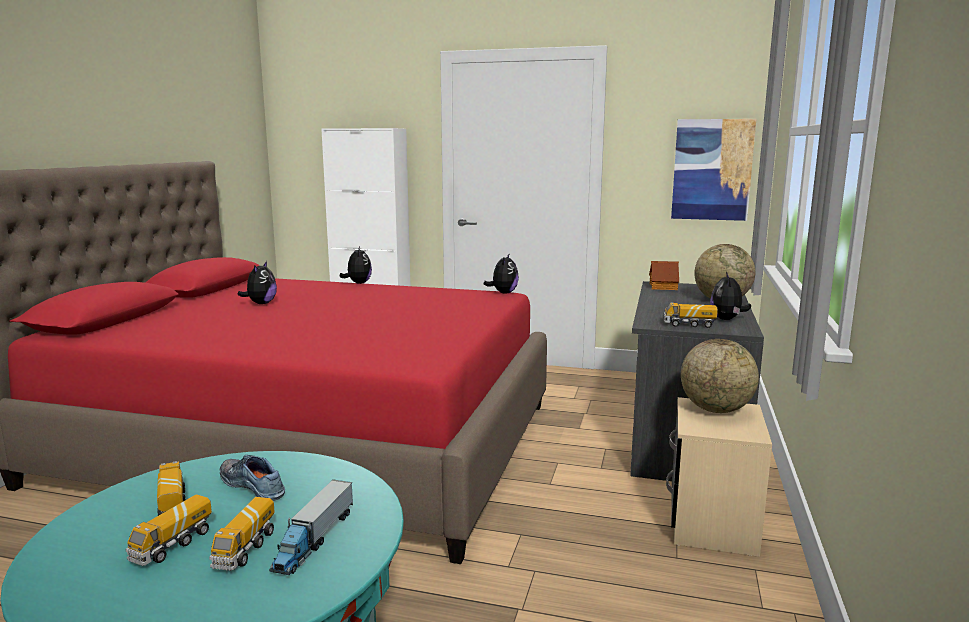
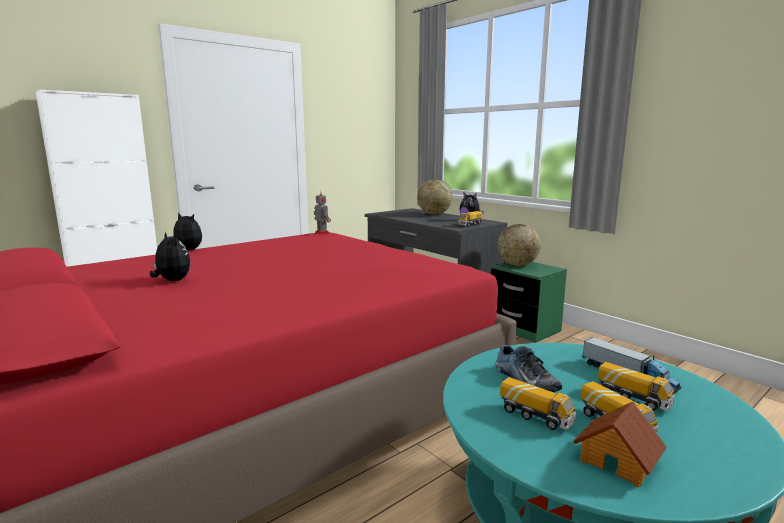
camera: 55 degrees left, 0 degrees up
toy truck [157,461,185,516] -> toy truck turned 150 degrees counterclockwise [500,377,576,430]
shoe [220,455,285,501] -> shoe turned 105 degrees counterclockwise [496,345,562,392]
plush toy [484,254,519,293] -> toy robot [314,190,331,235]
toy house [649,261,679,290] -> toy house moved to [573,401,667,487]
beige nightstand [666,397,772,557] -> green nightstand [491,262,567,343]
picture [671,119,756,221] -> none

